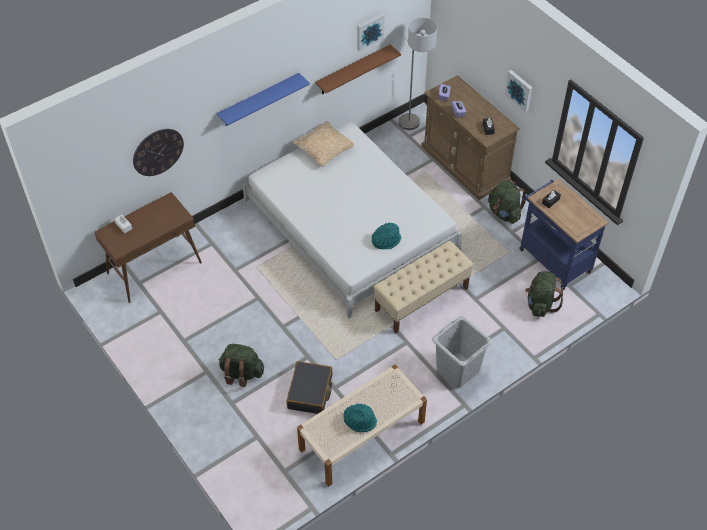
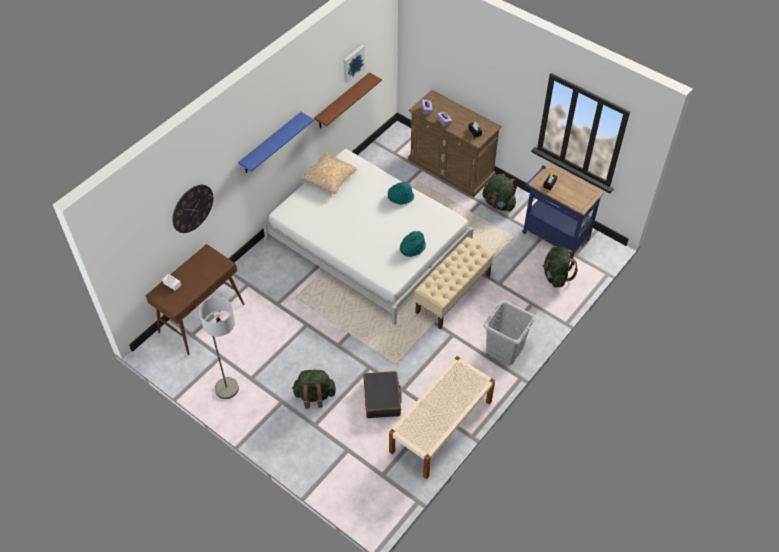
camera: 15 degrees left, 0 degrees up
turquoise hat [343,404,377,432] -> turquoise hat moved to [388,182,414,205]
grey floor lamp [399,18,437,130] -> grey floor lamp moved to [199,297,239,399]
picture [505,70,533,112] -> none

